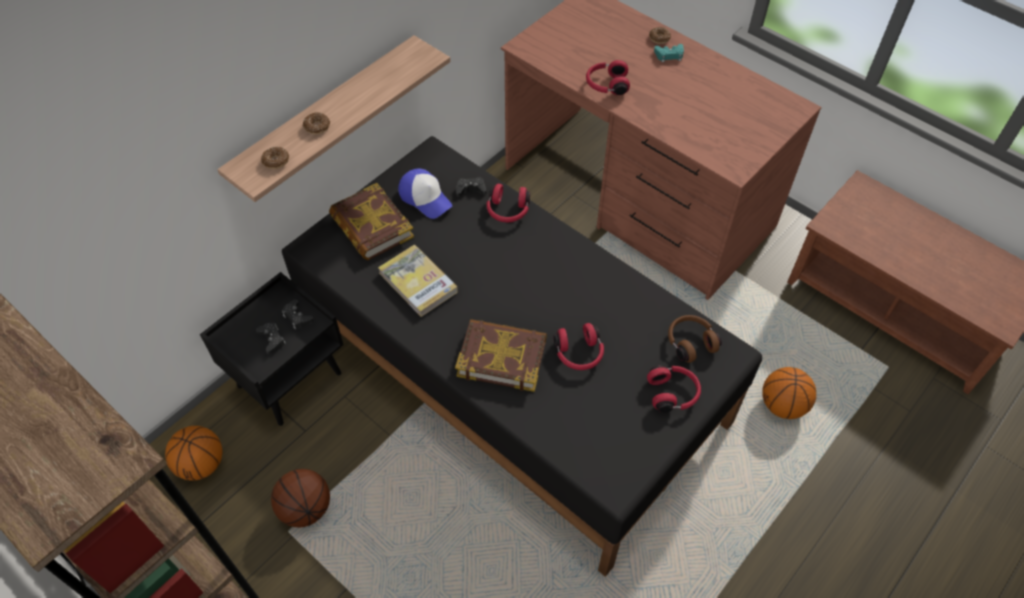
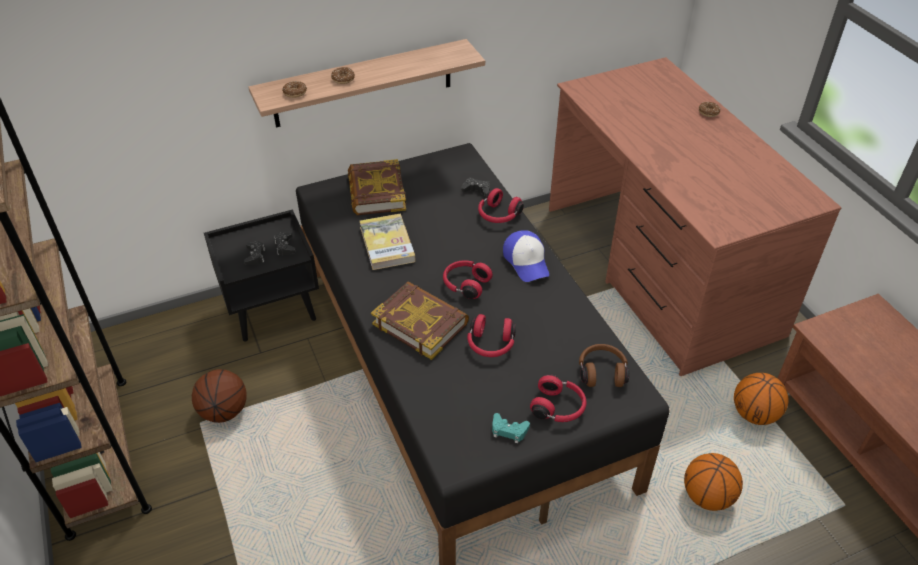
camera: 25 degrees right, 10 degrees down
basketball [165,426,222,481] -> basketball moved to [734,373,788,425]
cap [398,168,452,219] -> cap moved to [503,230,549,282]
red headphones [586,60,630,95] -> red headphones moved to [443,260,493,299]
turquoise game controller [654,44,684,62] -> turquoise game controller moved to [492,413,530,443]

